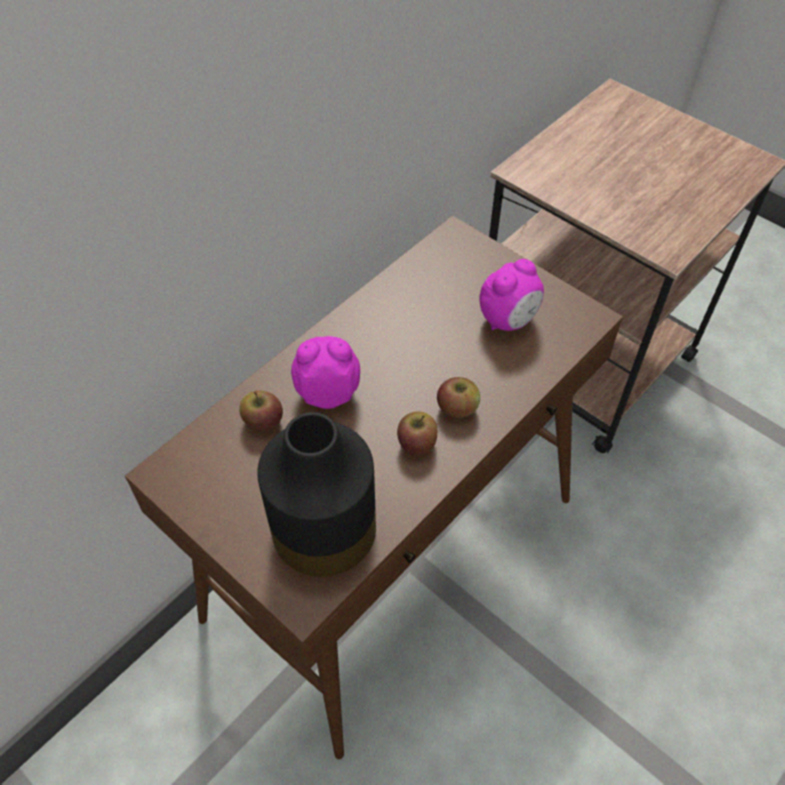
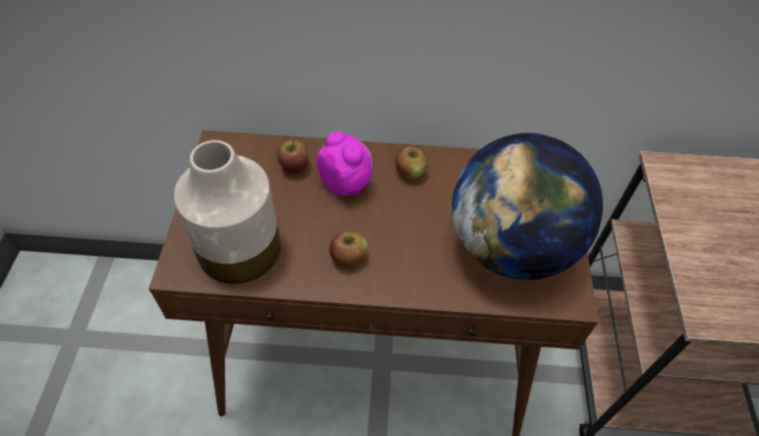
camera: 50 degrees right, 0 degrees up
black vase [257,412,376,577] -> beige vase [174,140,281,284]
apple [437,377,480,418] -> apple moved to [395,145,428,179]
alarm clock [479,259,544,331] -> globe [452,133,603,280]

